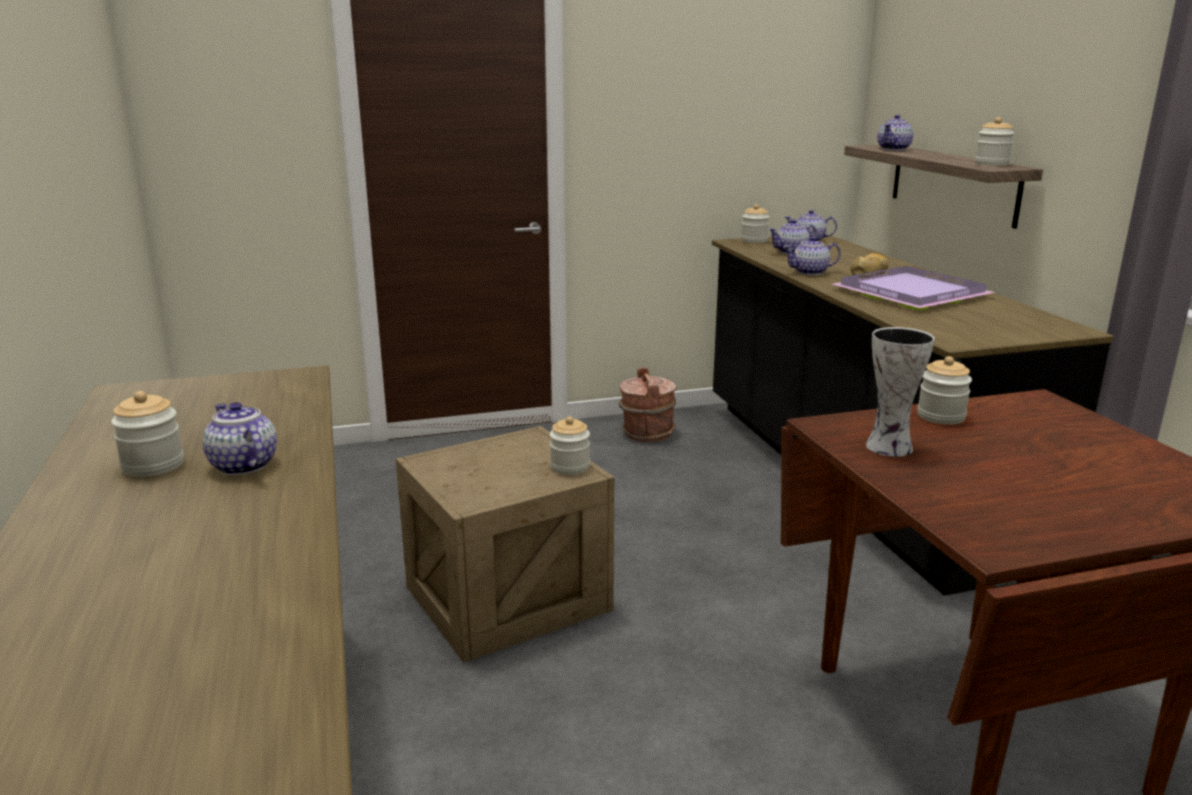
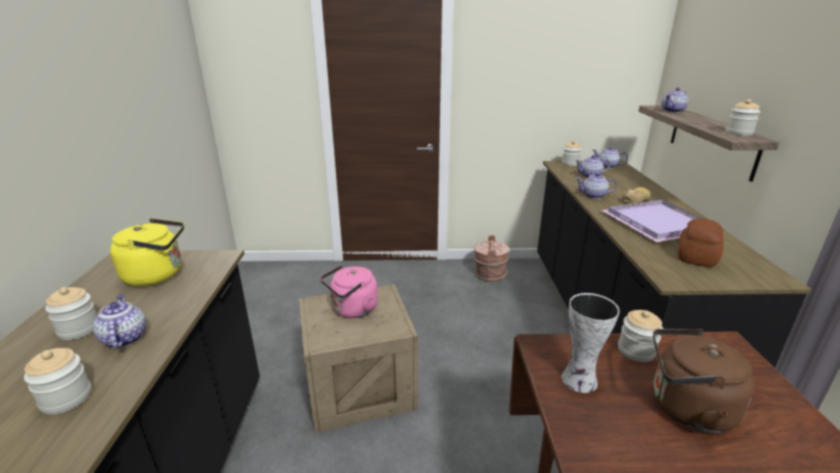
camera: 15 degrees right, 5 degrees up
jar [550,417,590,475] -> jar moved to [24,348,91,415]
none -> yellow kettle [110,218,184,286]
none -> pink kettle [320,265,378,318]
none -> brown kettle [653,329,755,433]
none -> bread [678,218,724,267]

